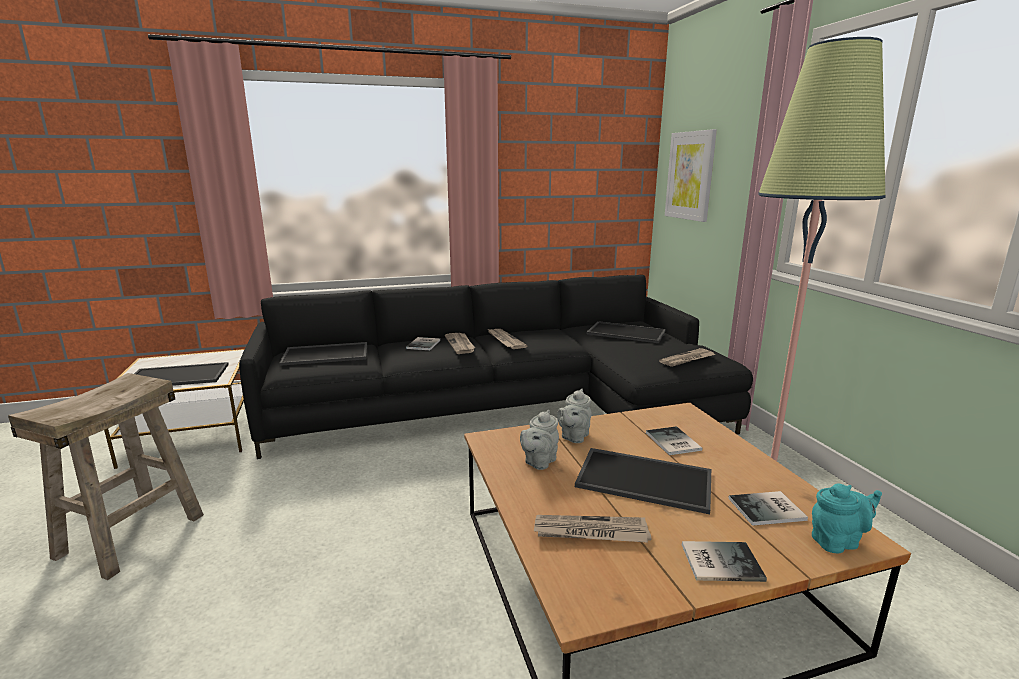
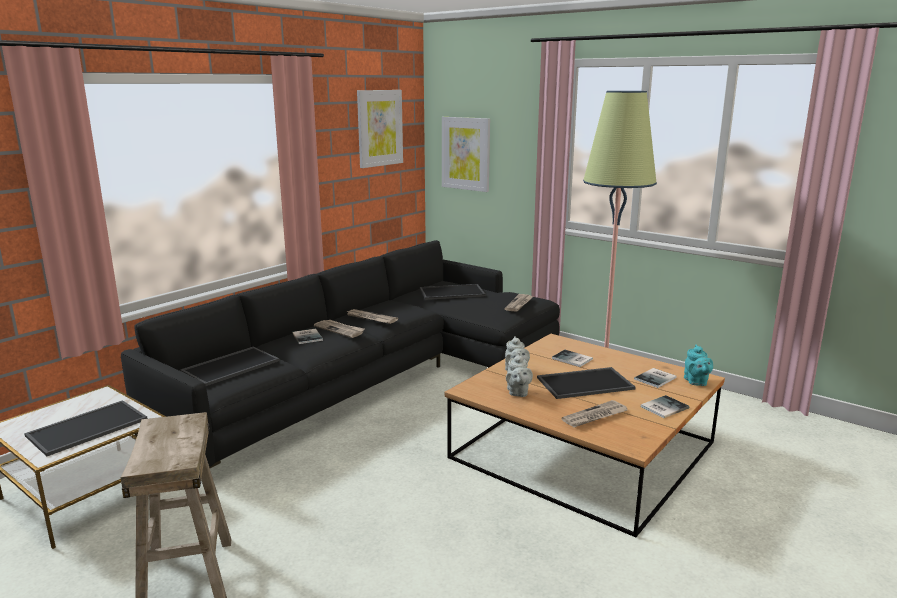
camera: 35 degrees left, 0 degrees up
turquoise teapot [812,484,882,554] -> turquoise teapot turned 135 degrees clockwise [684,344,713,386]
none -> picture [357,90,403,168]

